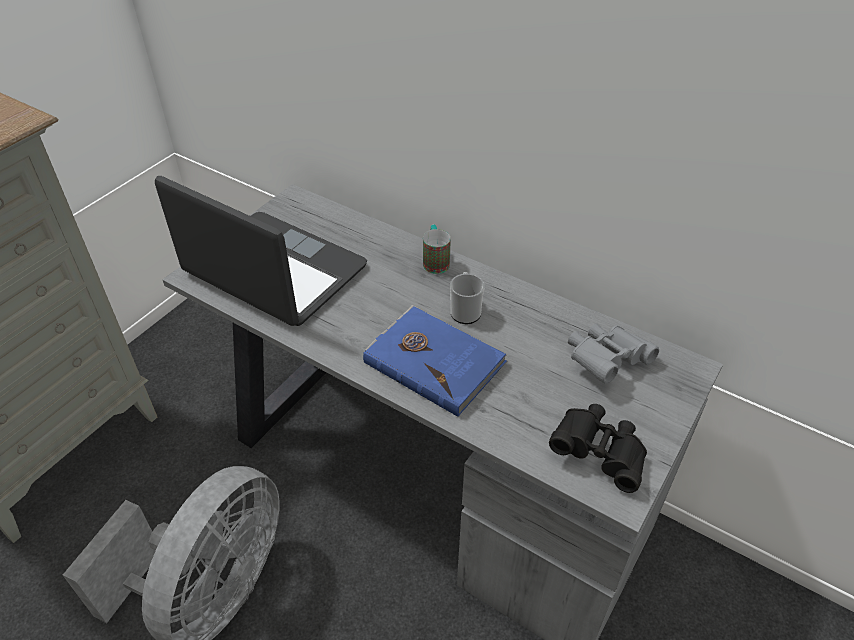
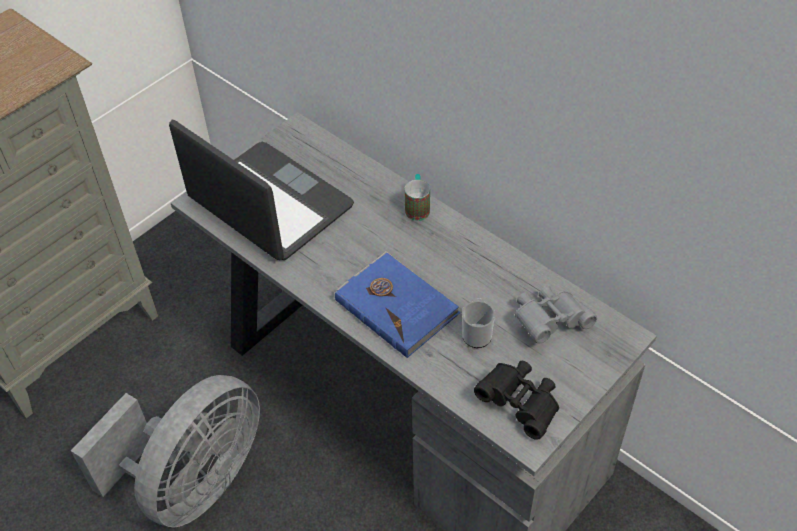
camera: 10 degrees right, 5 degrees up
mug [450,272,485,324] -> mug moved to [462,298,495,348]

